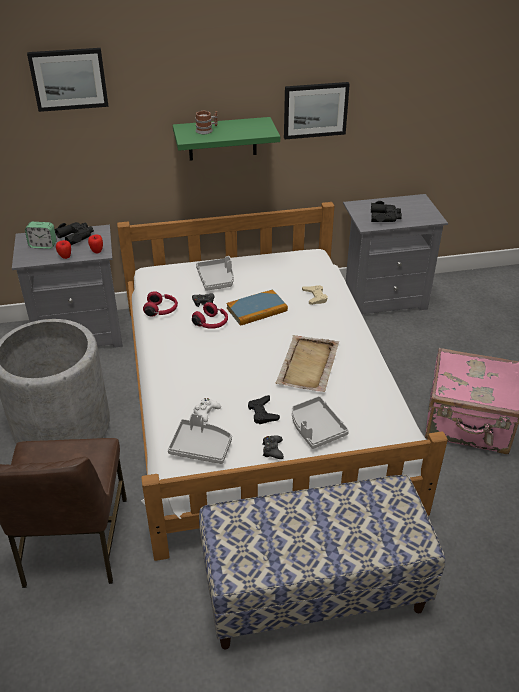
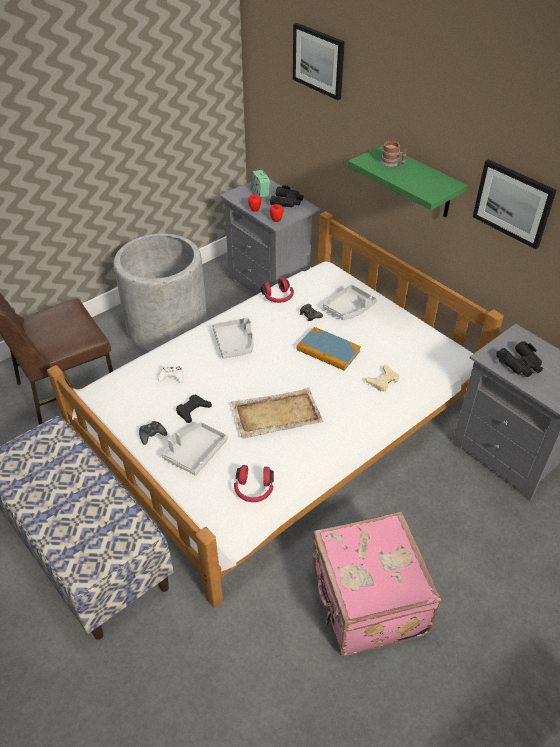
camera: 60 degrees right, 5 degrees up
grey tray [168,413,232,464] -> grey tray moved to [212,317,254,359]
red headphones [192,302,228,329] -> red headphones moved to [234,465,274,502]

